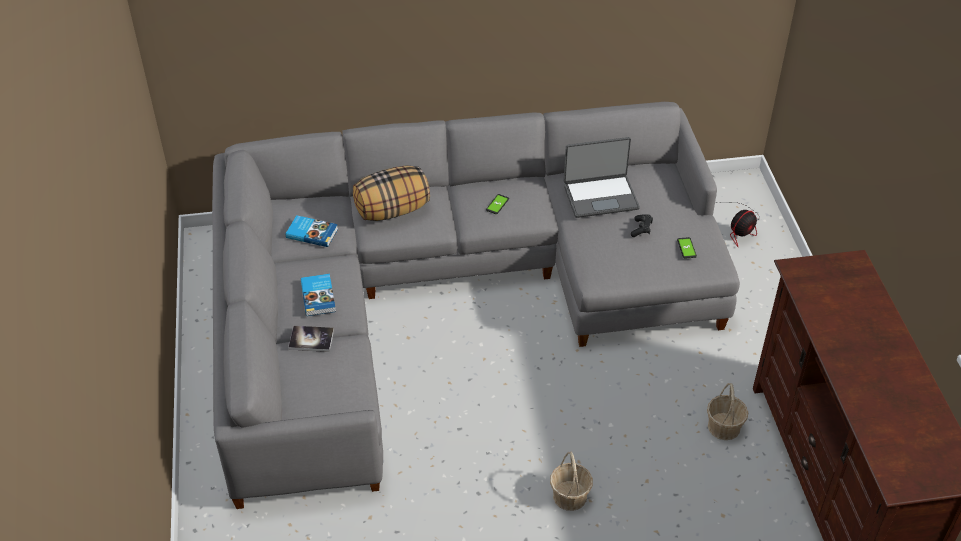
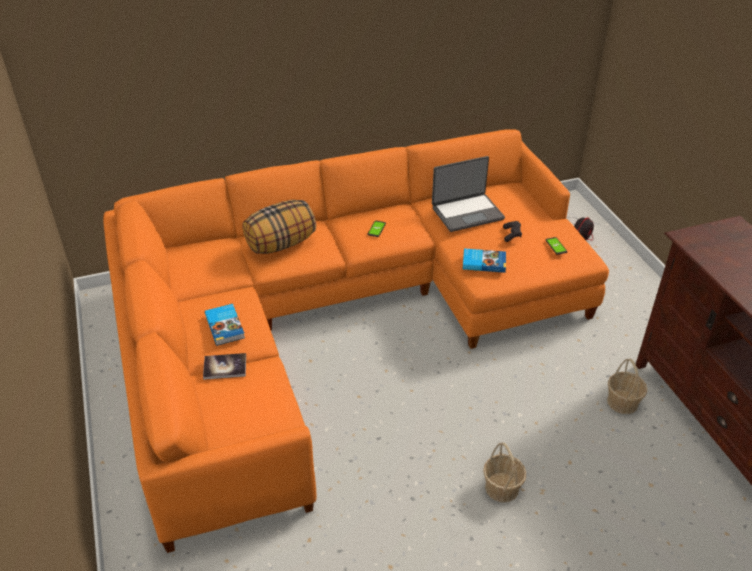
camera: 10 degrees left, 5 degrees down
grey sofa [212,102,740,509] -> orange sofa [103,129,609,553]
book [286,215,338,247] -> book moved to [463,248,506,273]

